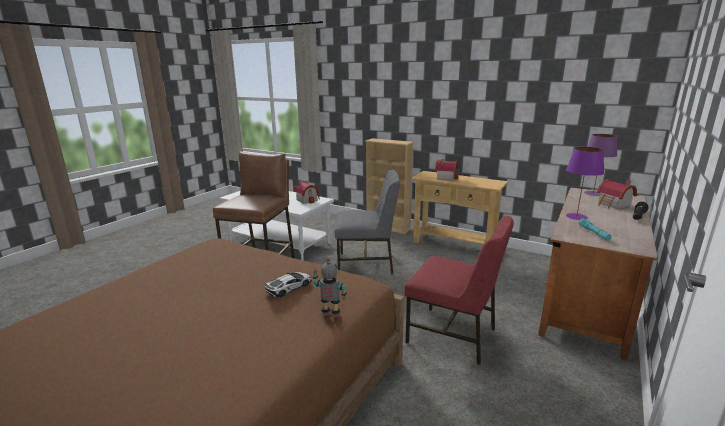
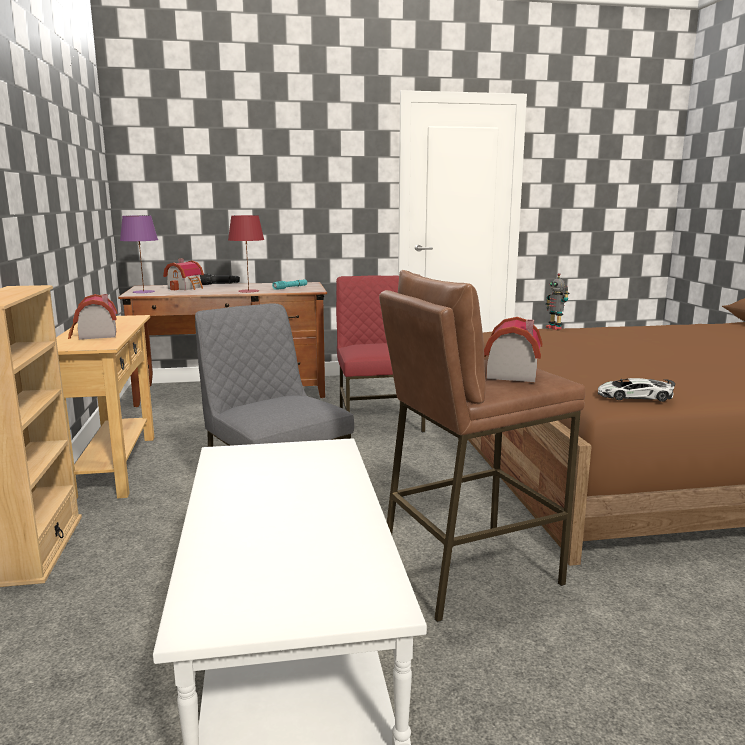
camera: 130 degrees left, 5 degrees down
toy car [264,272,312,297] -> toy car moved to [598,378,675,402]
toy house [294,181,320,204] -> toy house moved to [484,317,542,382]
purple table lamp [566,147,604,220] -> red table lamp [228,215,264,293]

